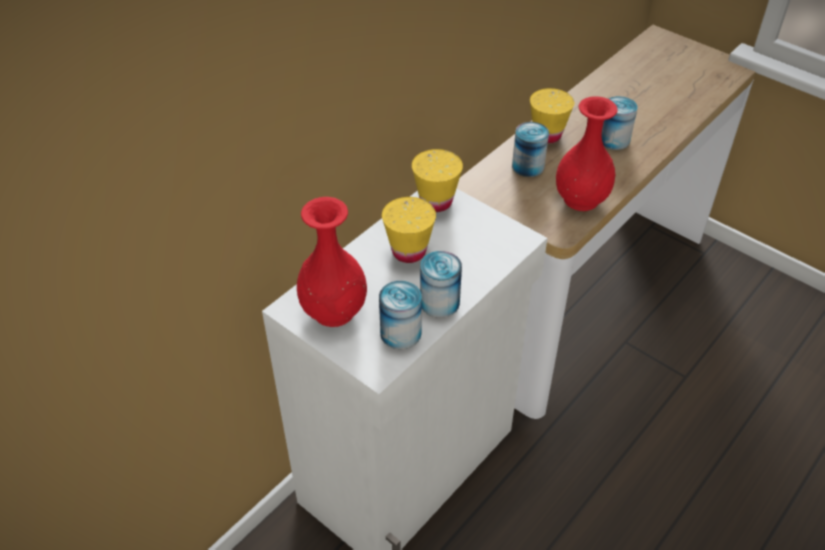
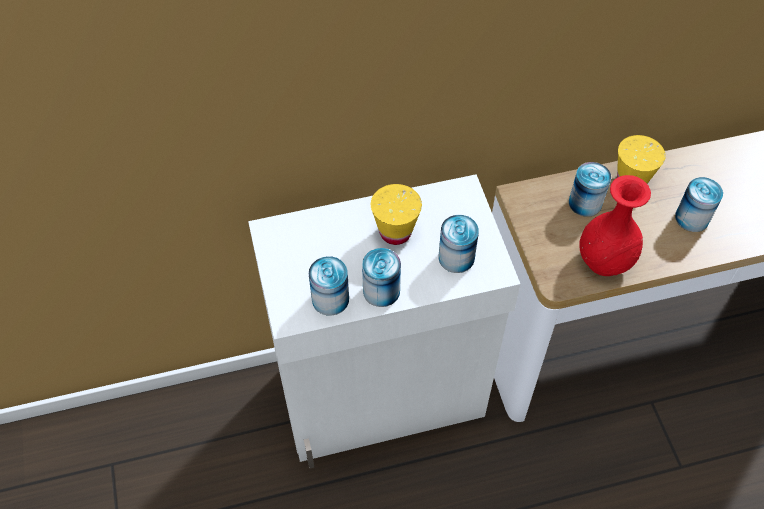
camera: 35 degrees right, 10 degrees up
red vase [297,197,367,327] -> none
yellow cup [412,149,463,212] -> none
none -> can [438,215,479,273]

